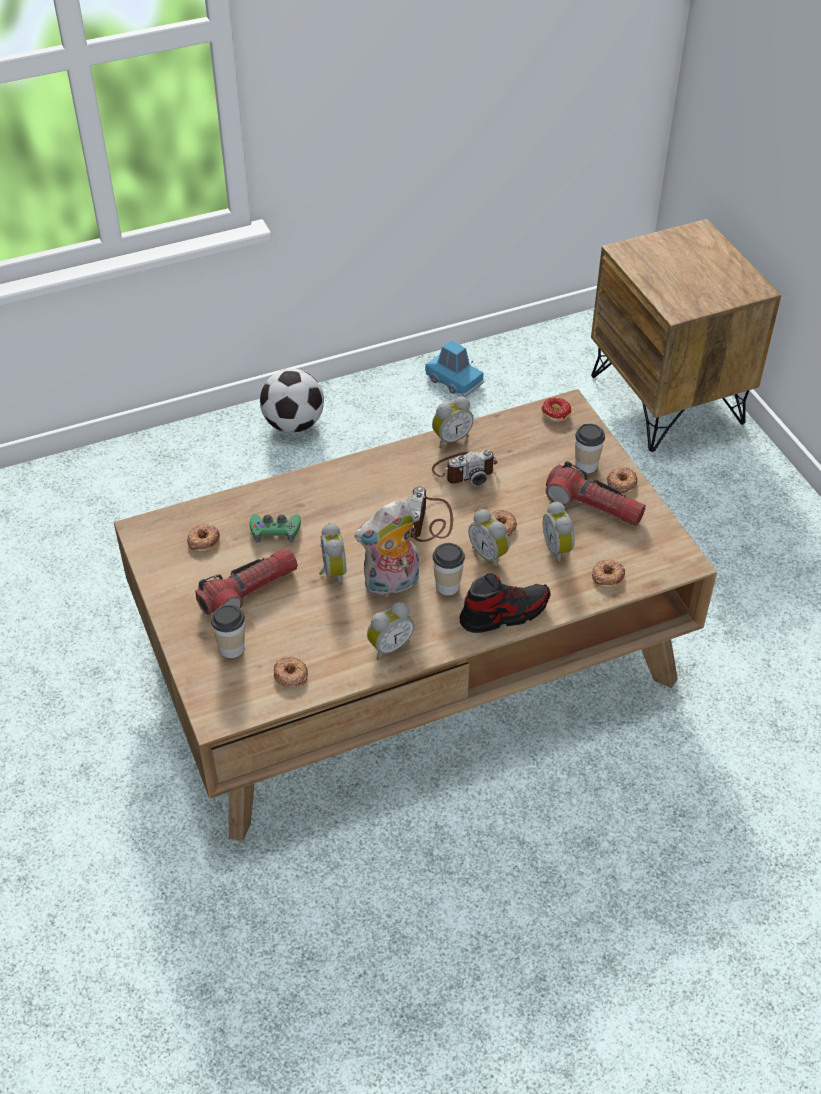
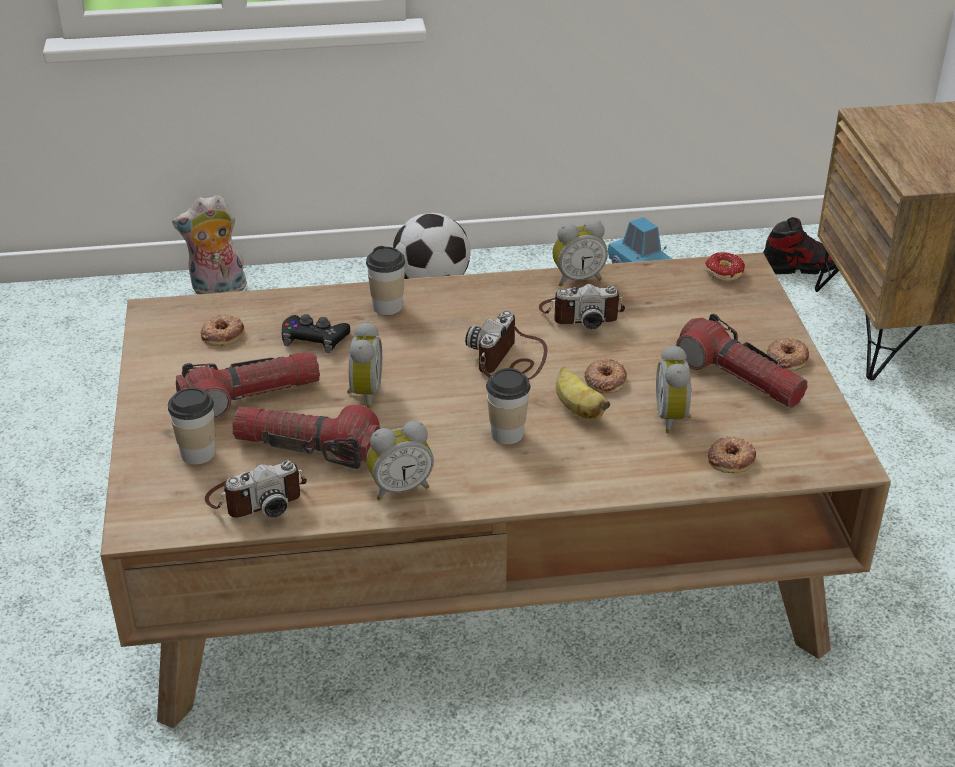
camera: 15 degrees right, 10 degrees down
green game controller [250,514,301,542] -> black game controller [282,314,350,353]
donut [274,656,308,688] -> camera [205,460,307,518]
plush toy [354,500,419,597] -> plush toy moved to [172,195,247,294]
shoe [459,573,551,633] -> shoe moved to [763,217,837,274]
alarm clock [468,509,510,569] -> banana [556,367,610,419]
cup [575,424,605,474] -> cup moved to [366,246,405,315]
none -> flashlight [232,404,380,469]

